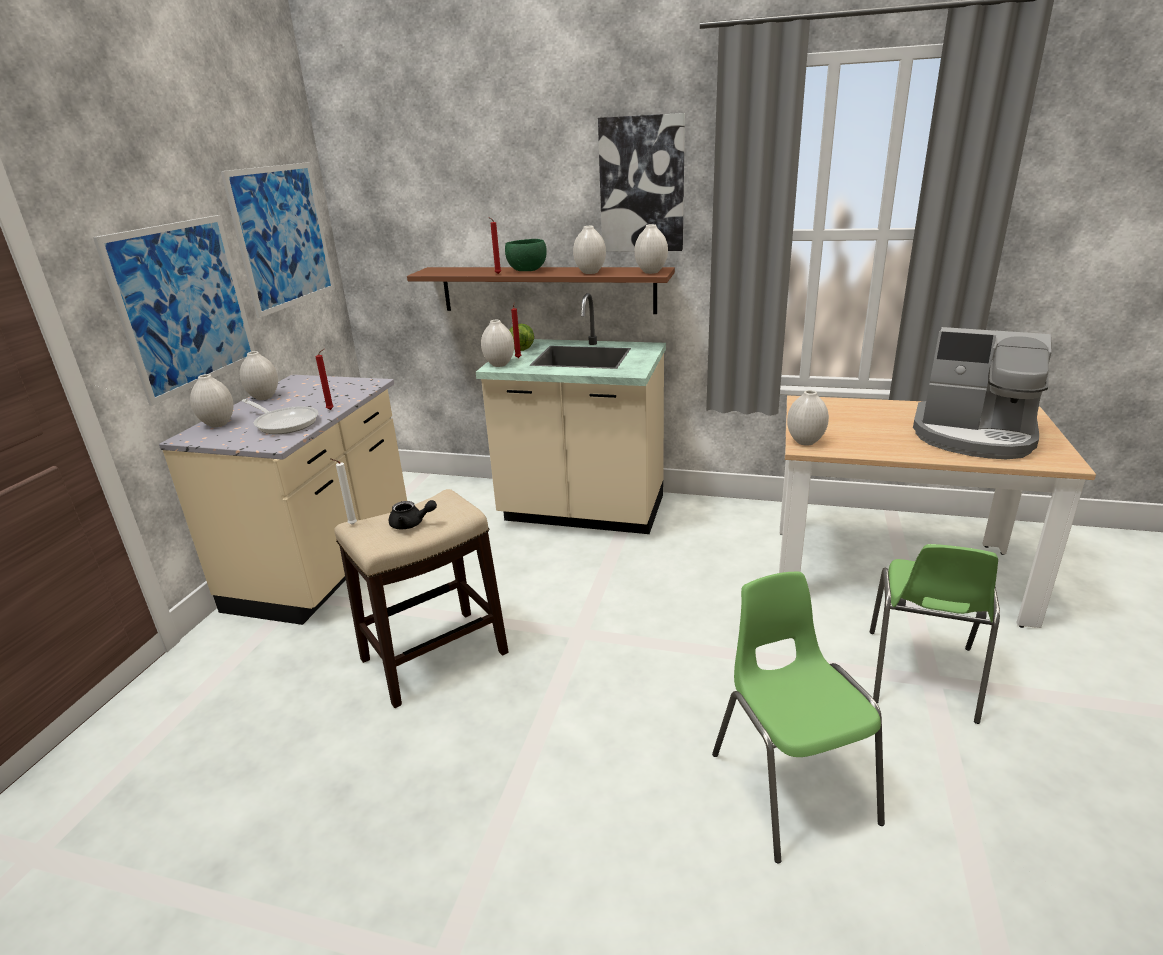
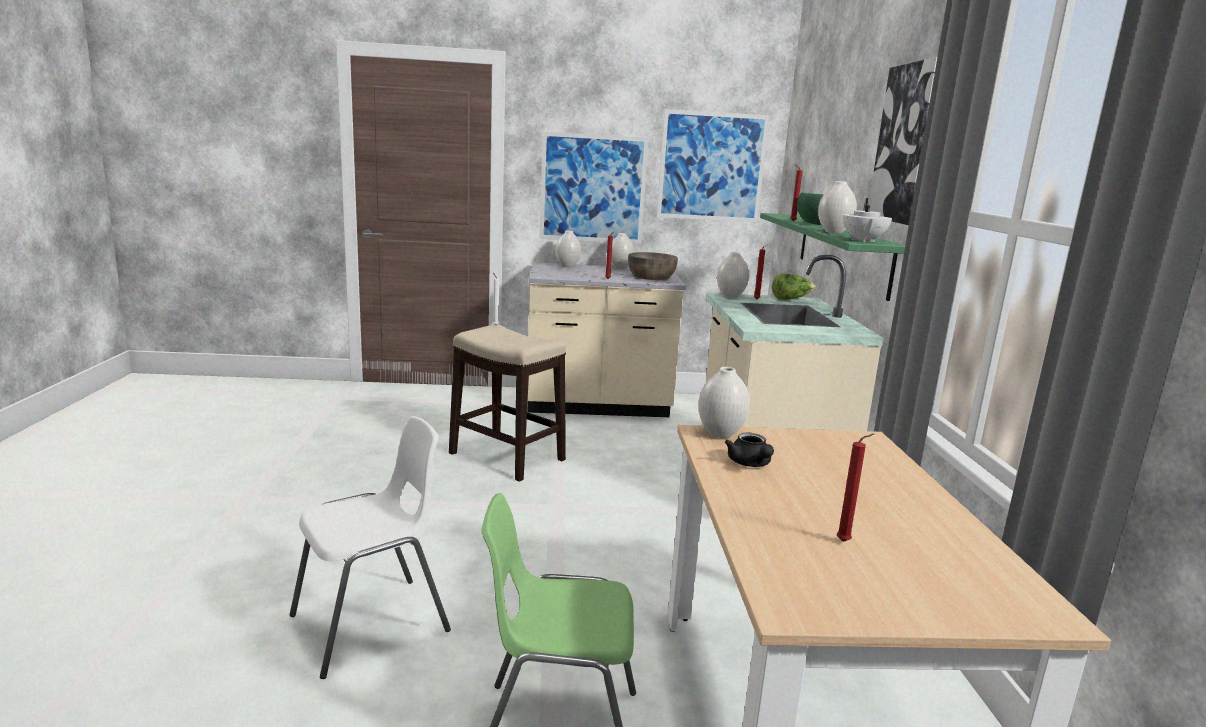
camera: 70 degrees right, 10 degrees down
frying pan [242,399,318,434] -> none
black teapot [389,500,437,529] -> black teapot moved to [725,432,774,467]
brown shelf [407,267,675,314] -> green shelf [760,213,905,301]
white vase [635,224,668,274] -> white teapot [843,198,892,242]
green chair [712,571,885,863] -> white chair [290,416,451,679]
coffee machine [913,327,1052,459] -> red candle [837,433,874,542]
none -> brown bowl [628,252,678,280]

